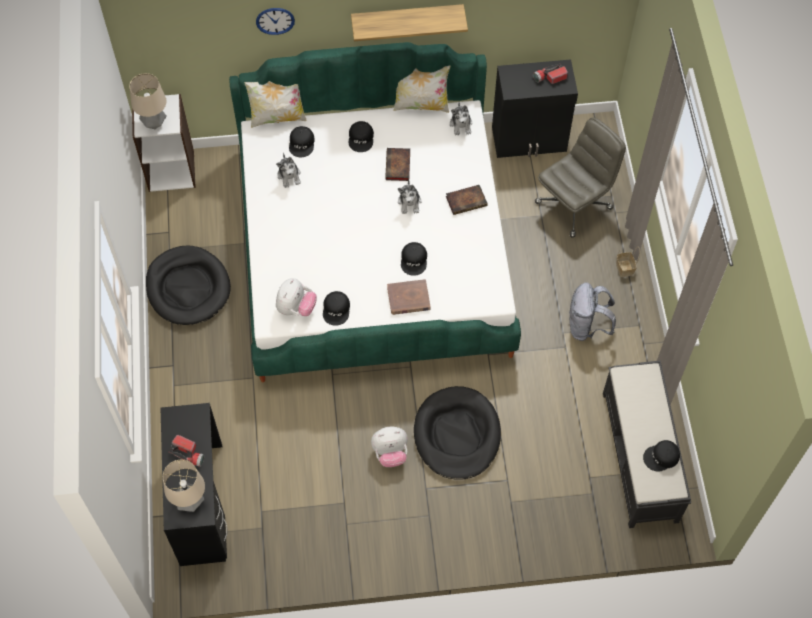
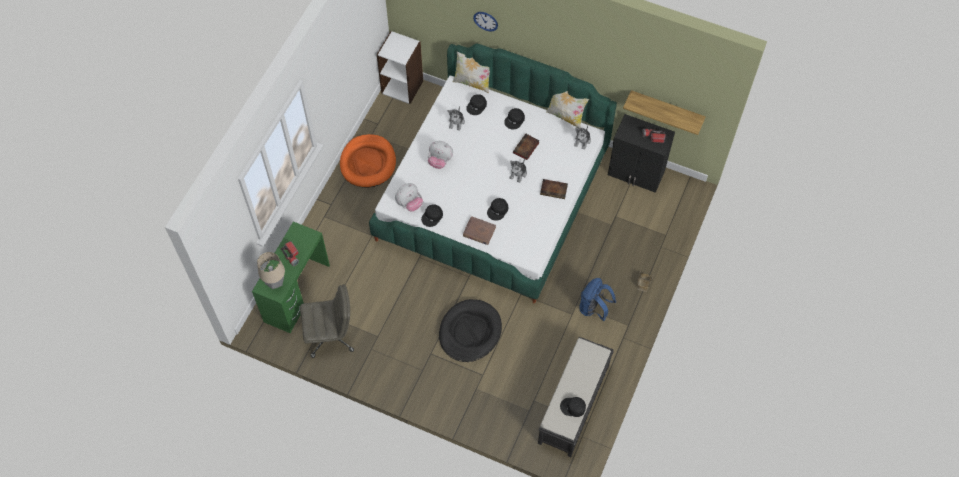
camera: 30 degrees right, 0 degrees up
table lamp [129,73,166,129] -> none
black dog bed [146,245,231,325] -> orange dog bed [340,134,396,188]
black desk [161,403,227,566] -> green desk [252,222,330,333]
shelf [351,4,468,41] -> shelf moved to [623,90,706,135]
plush toy [371,427,408,467] -> plush toy moved to [428,141,453,169]
grey office chair [535,117,626,238] -> grey office chair moved to [300,284,354,358]
grey backpack [569,282,616,341] -> blue backpack [579,278,616,321]

